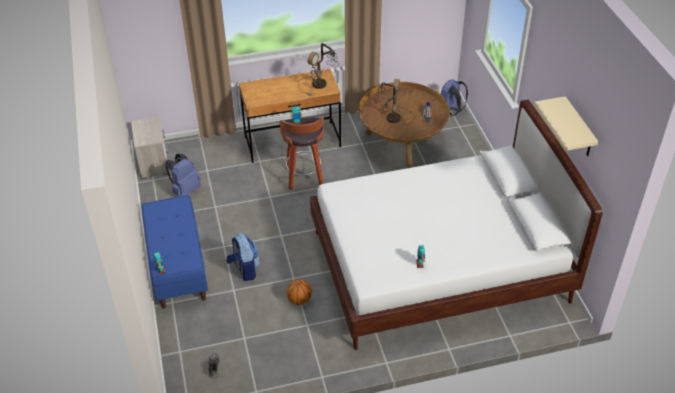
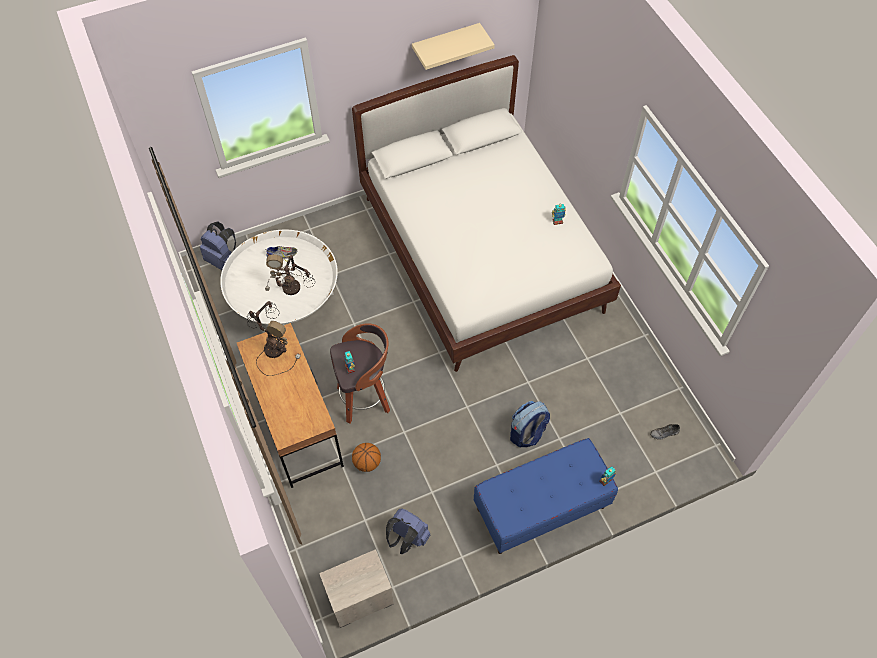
camera: 100 degrees left, 15 degrees up
basketball [287,279,312,305] -> basketball moved to [352,443,381,472]
brown coffee table [359,82,450,168] -> white coffee table [220,230,338,325]

